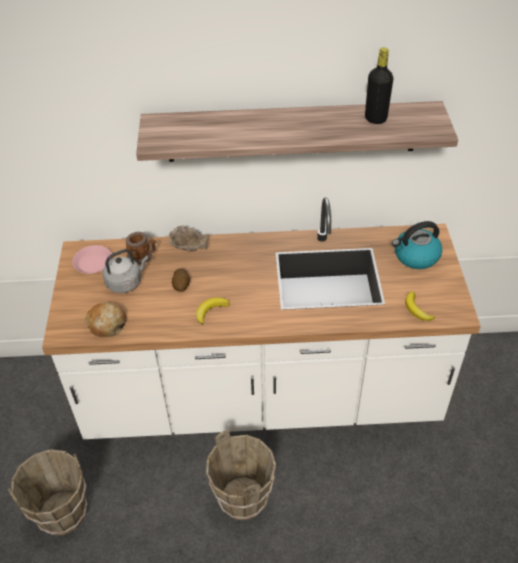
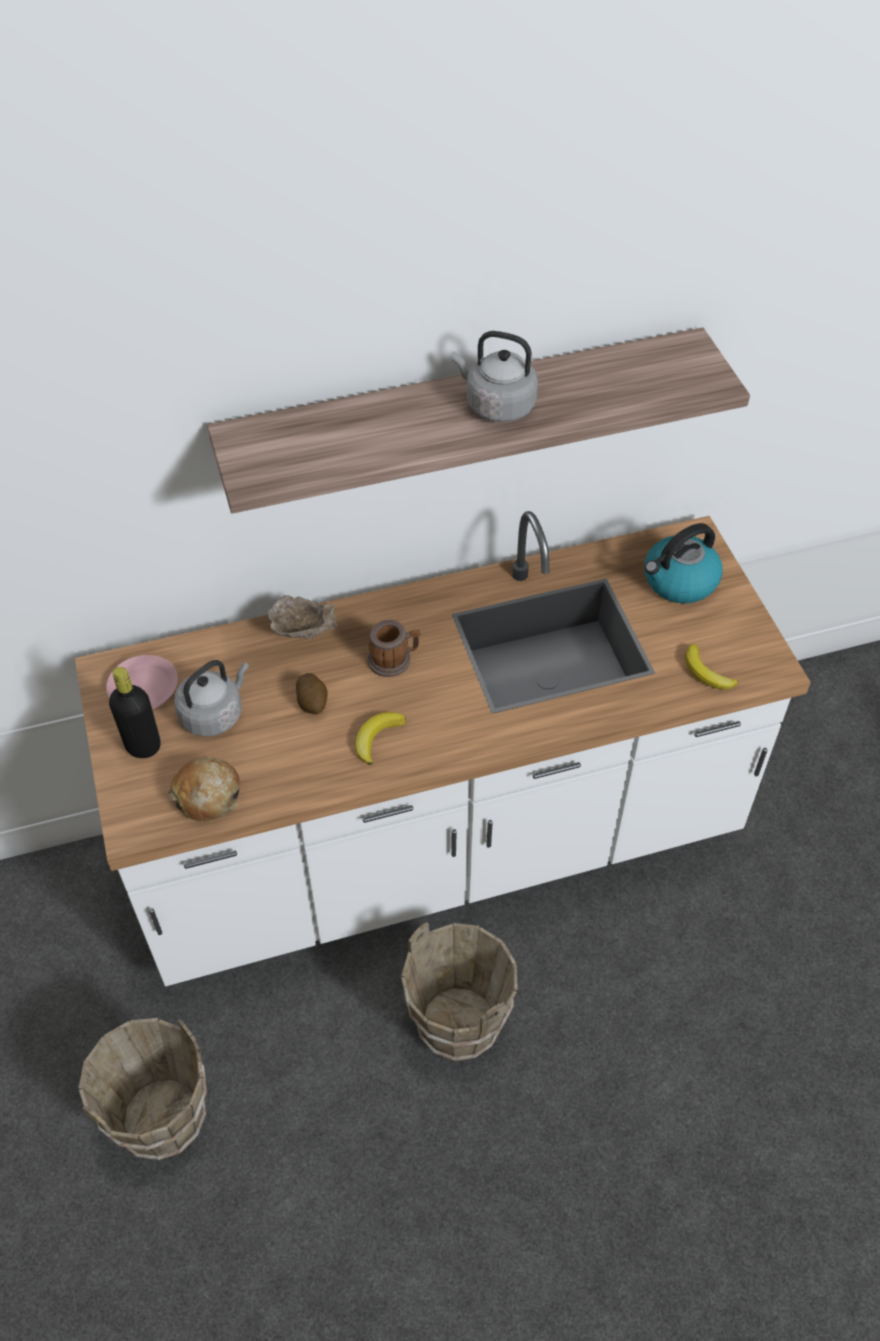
camera: 15 degrees left, 5 degrees up
mug [126,232,156,265] -> mug moved to [367,620,421,677]
black bottle [365,47,393,124] -> black bottle moved to [109,667,161,758]
none -> grey kettle [452,331,538,422]

